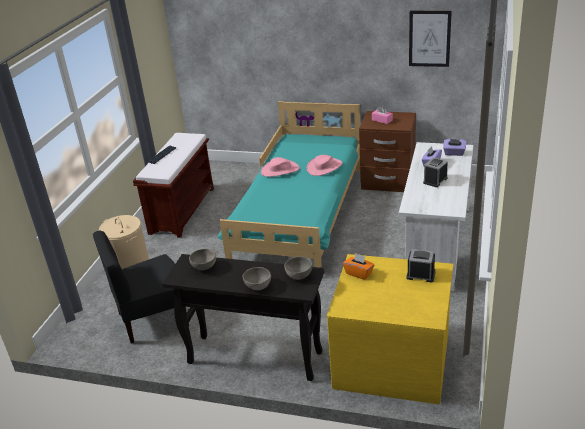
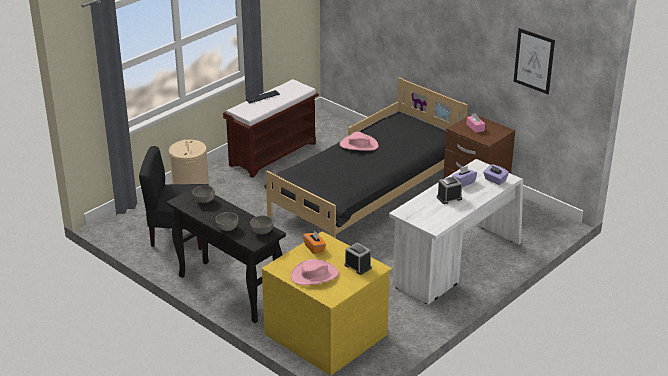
camera: 25 degrees right, 0 degrees up
turquoise bed [218,101,360,268] -> black bed [264,77,468,238]
pink hat [307,155,342,176] -> pink hat moved to [291,259,339,285]

